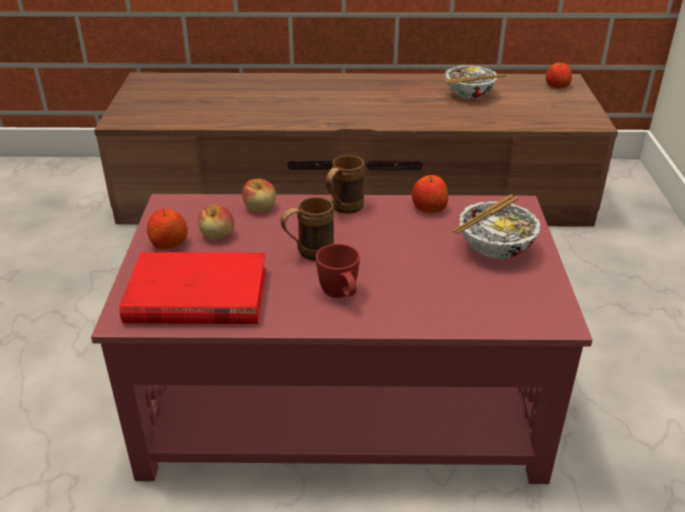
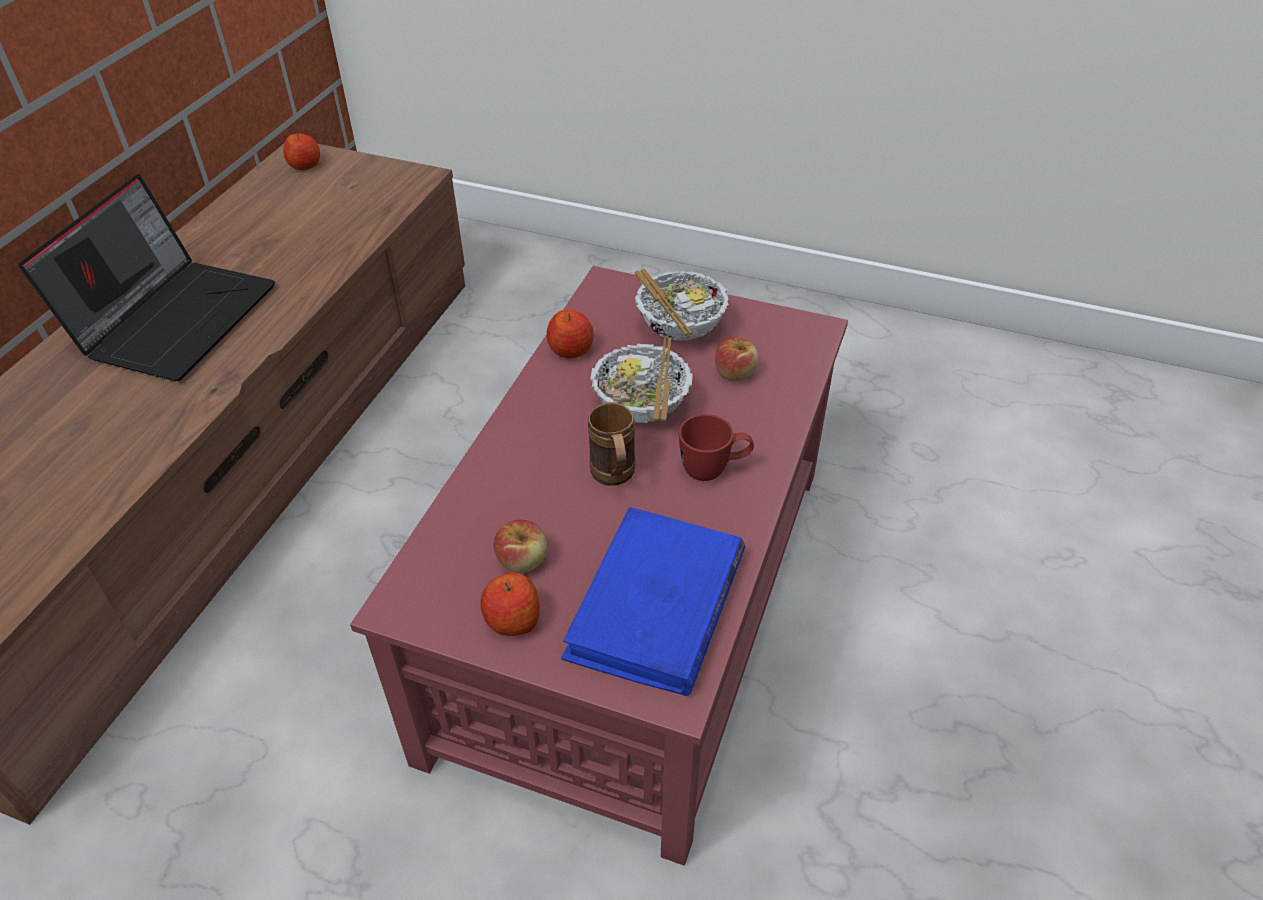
camera: 70 degrees left, 10 degrees up
red book [119,252,267,324] -> blue book [561,507,745,696]
apple [242,179,276,212] -> apple moved to [715,337,758,381]
brown mug [326,155,365,214] -> none
bowl [444,65,506,99] -> bowl moved to [590,337,693,423]
none -> laptop [18,174,275,381]

